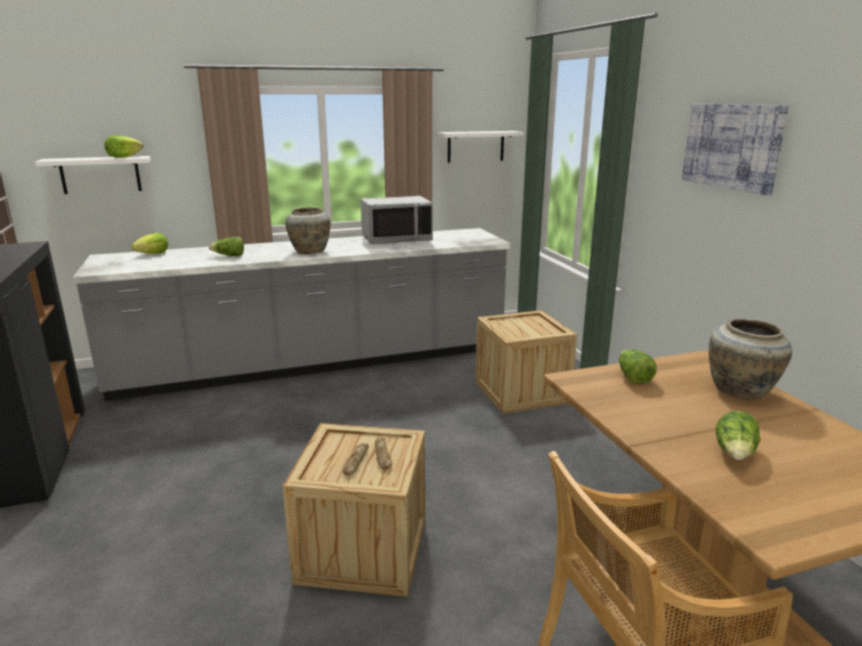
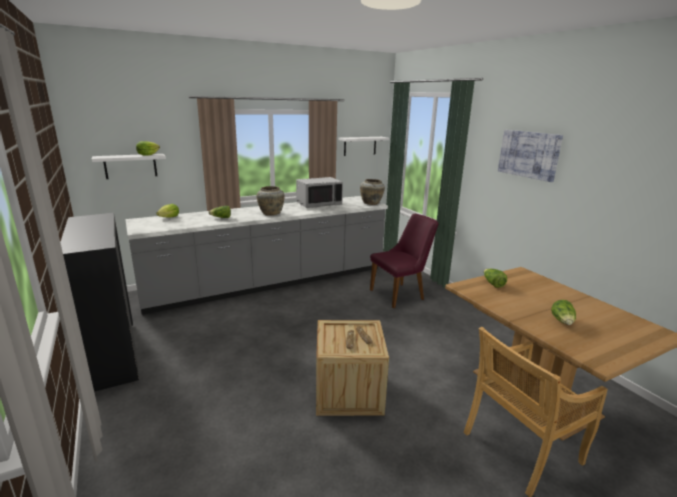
camera: 10 degrees left, 0 degrees up
crate [475,310,577,414] -> purple chair [370,214,438,308]
beige vase [709,319,792,400] -> beige vase moved to [360,179,385,205]

